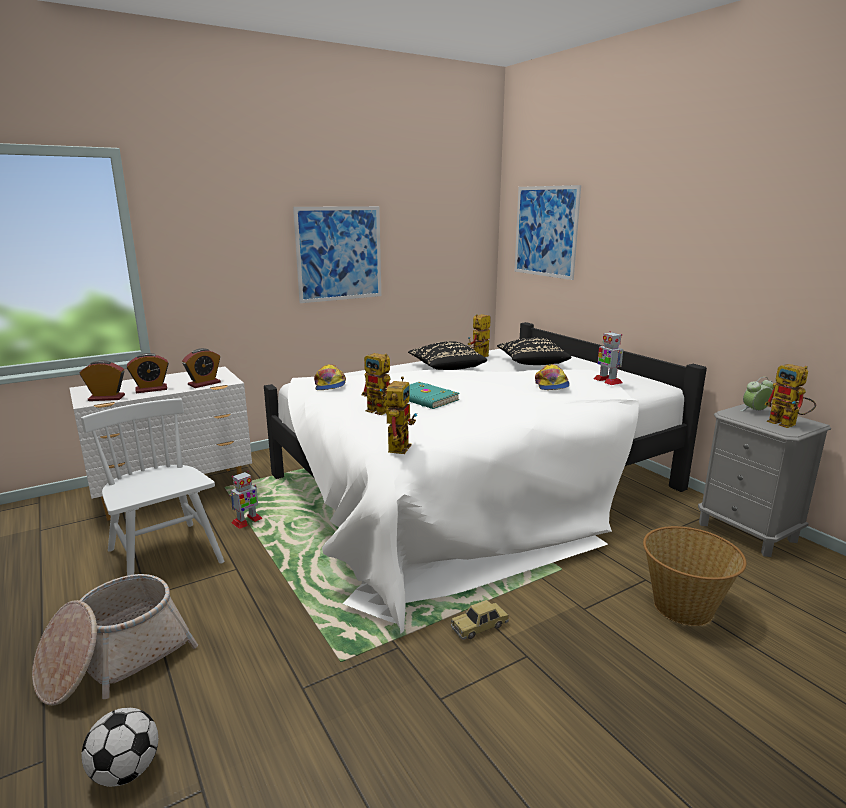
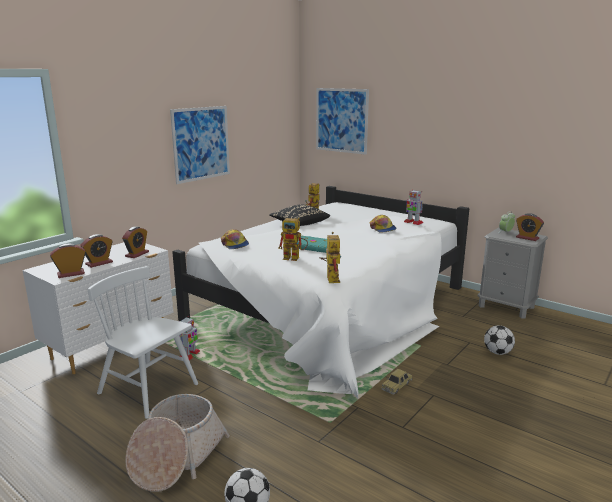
camera: 20 degrees left, 0 degrees up
black pillow [497,338,571,365] -> none
basket [643,526,747,626] -> football [484,325,515,355]
toy robot [764,364,816,428] -> alarm clock [516,213,544,241]

